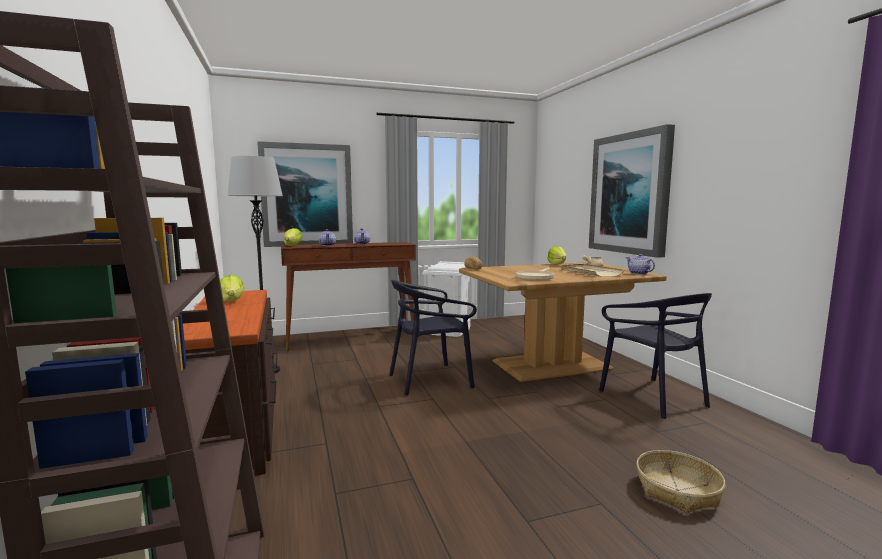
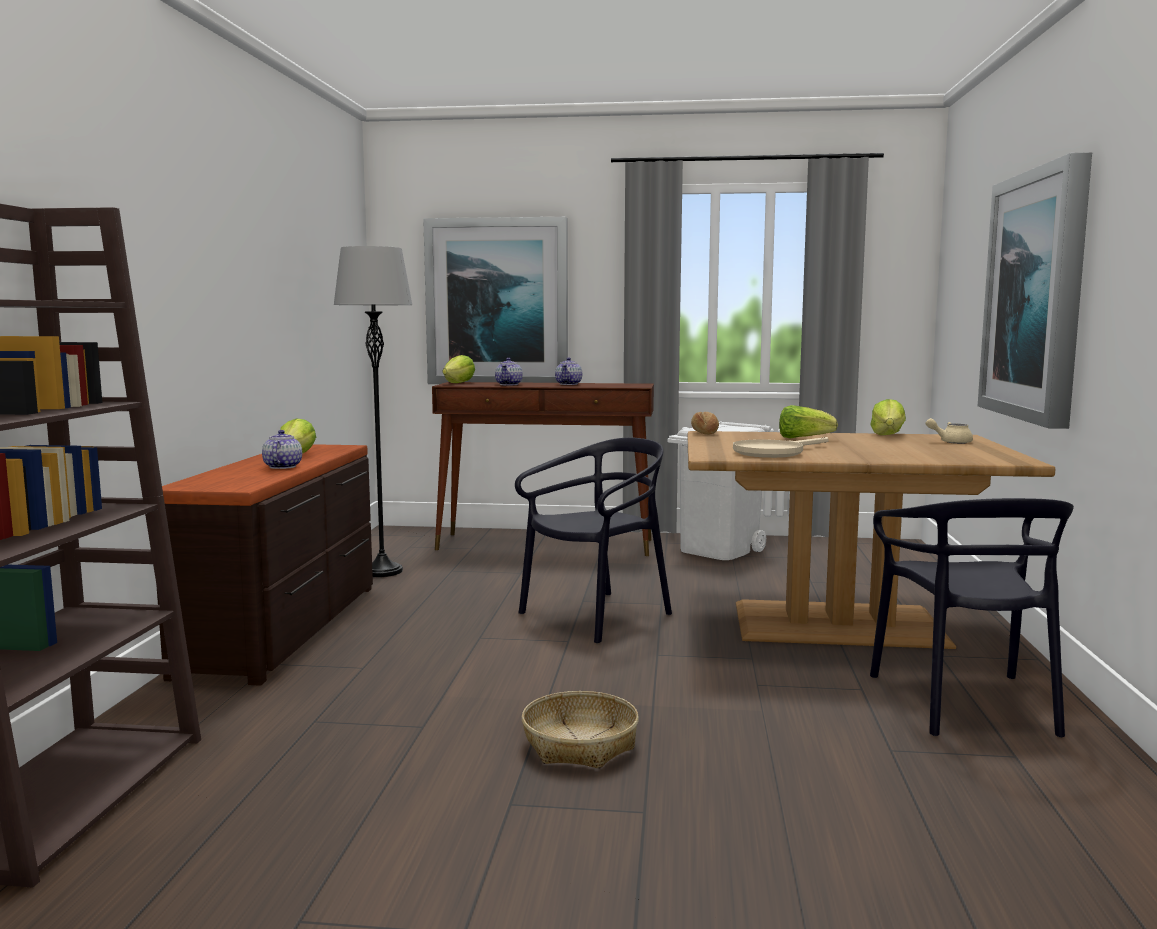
camera: 25 degrees right, 0 degrees up
black chair [389,280,477,396] -> black chair turned 135 degrees clockwise [515,437,672,643]
beige tray [561,264,624,277] -> none
teapot [626,254,655,275] -> teapot moved to [262,430,302,469]
basket [636,450,725,513] -> basket moved to [522,691,639,768]
none -> lettuce [779,405,838,438]

